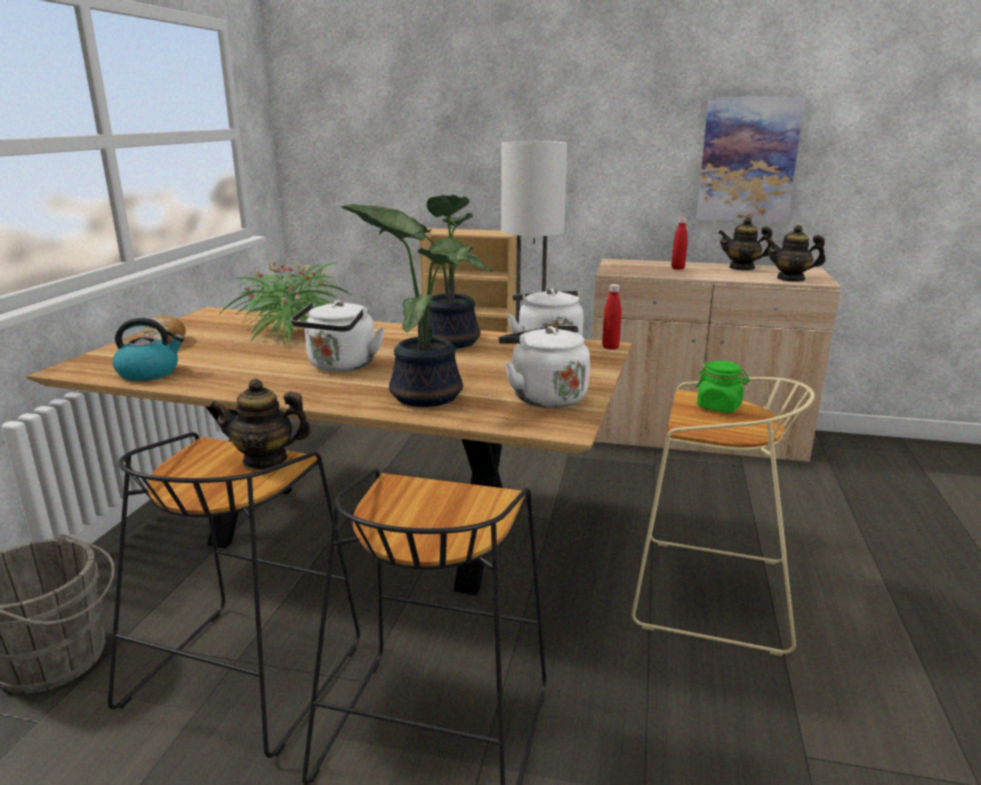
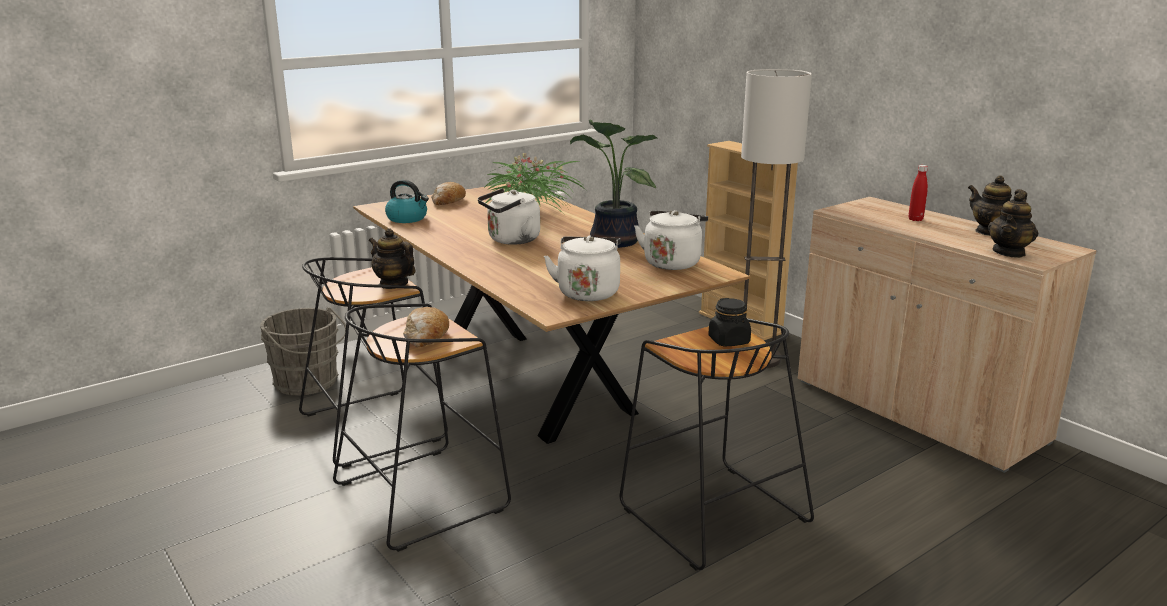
camera: 40 degrees right, 0 degrees up
potted plant [340,204,473,407] -> none
red bottle [602,284,621,350] -> none
beige stool [632,377,815,656] -> black stool [620,318,814,571]
picture [696,97,805,222] -> none
green jar [696,361,749,413] -> black jar [708,298,751,346]
teapot [766,225,826,282] -> teapot turned 105 degrees counterclockwise [988,192,1038,258]
none -> bread [403,307,449,347]

